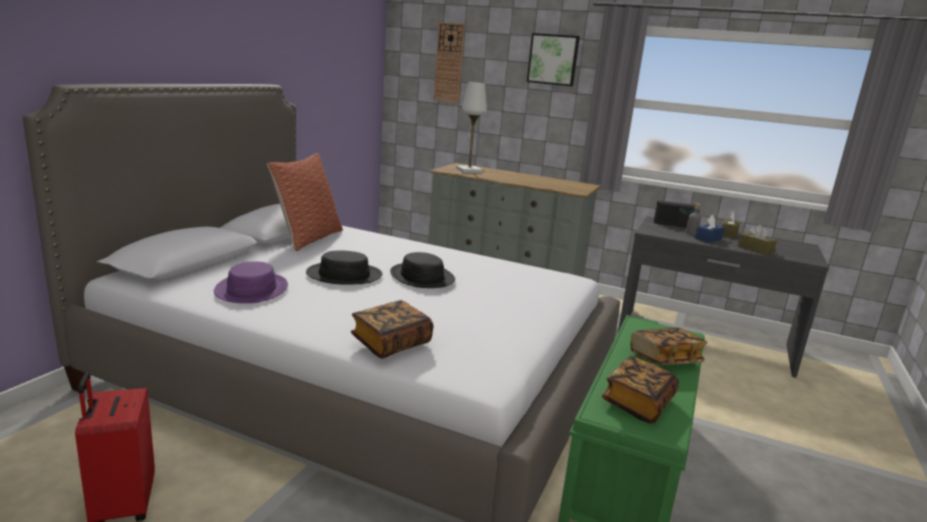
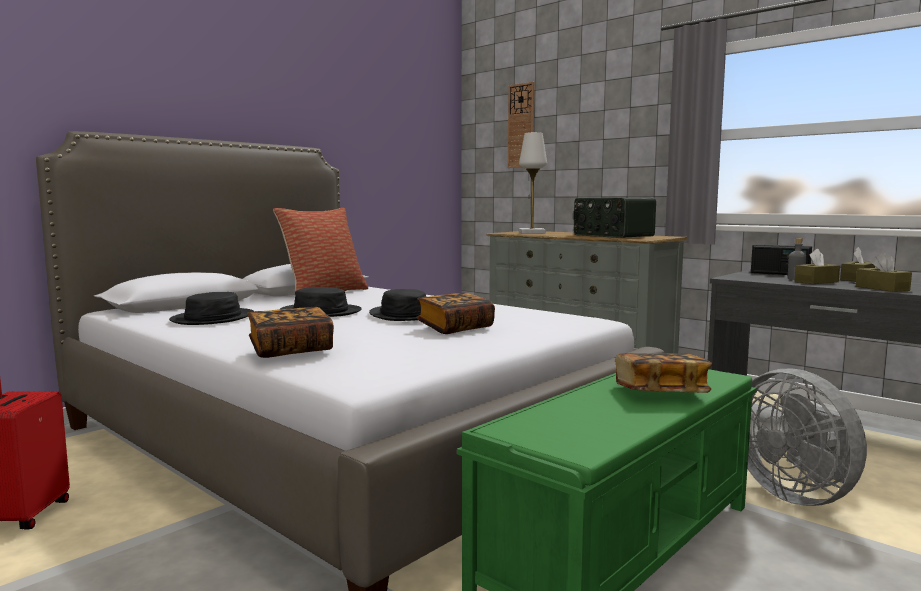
camera: 20 degrees right, 10 degrees down
purple hat [214,261,288,303] -> black hat [169,292,253,325]
picture [527,33,580,86] -> none
book [602,356,679,423] -> book moved to [417,292,495,334]
blue tissue box [695,215,725,243] -> brown tissue box [794,249,840,284]
none -> radio [573,198,656,238]
none -> grey fan [747,369,867,506]

